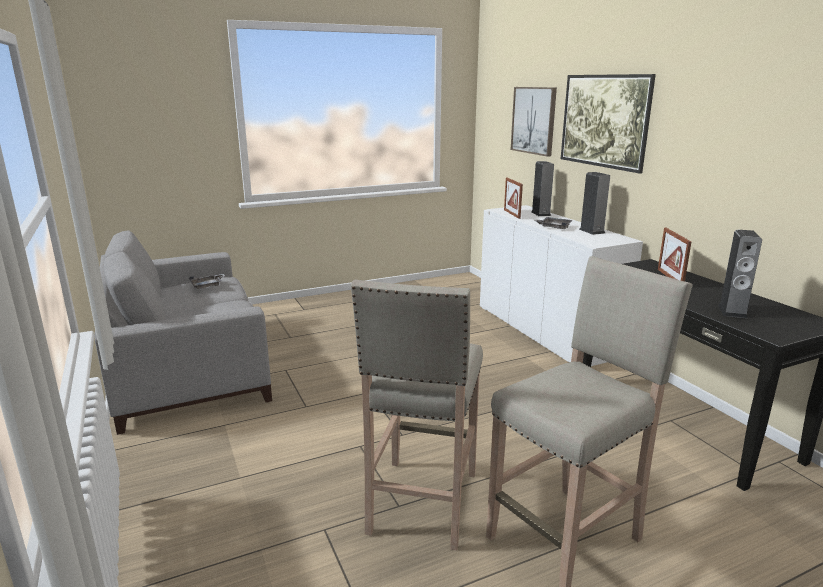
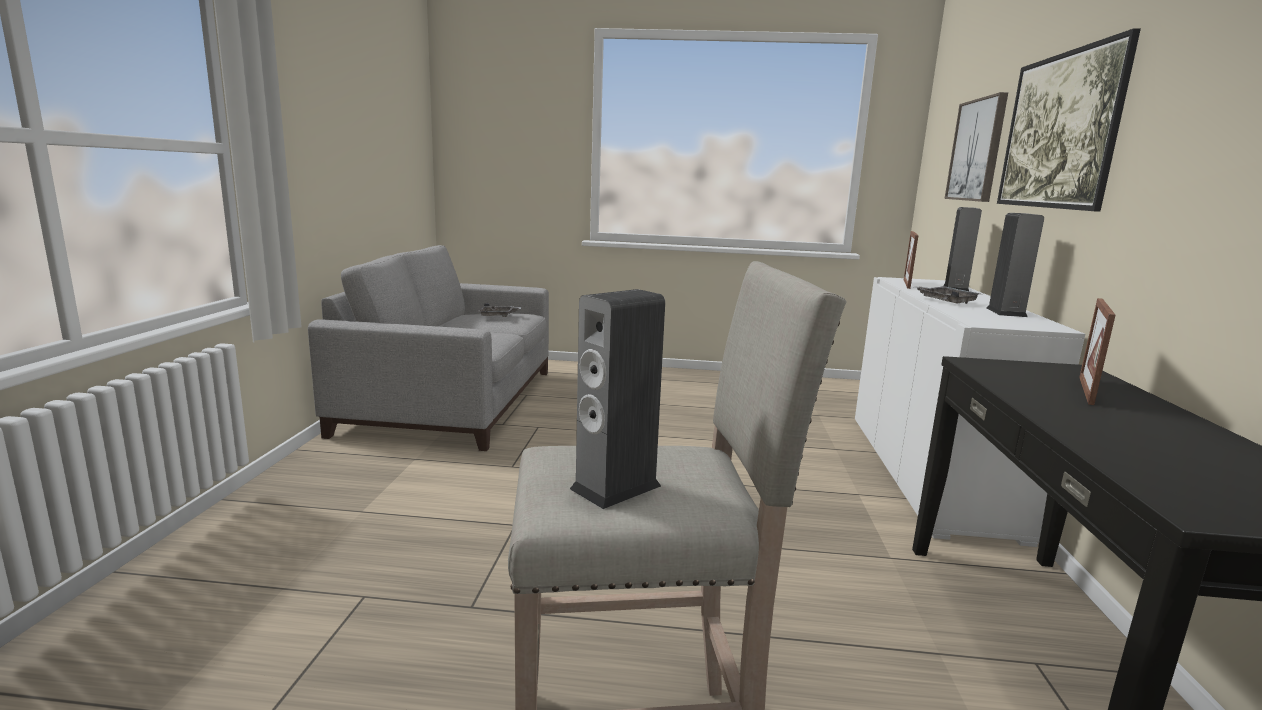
camera: 30 degrees right, 5 degrees down
beige stool [351,279,483,551] -> none
speaker [718,230,762,318] -> speaker moved to [570,289,665,509]

